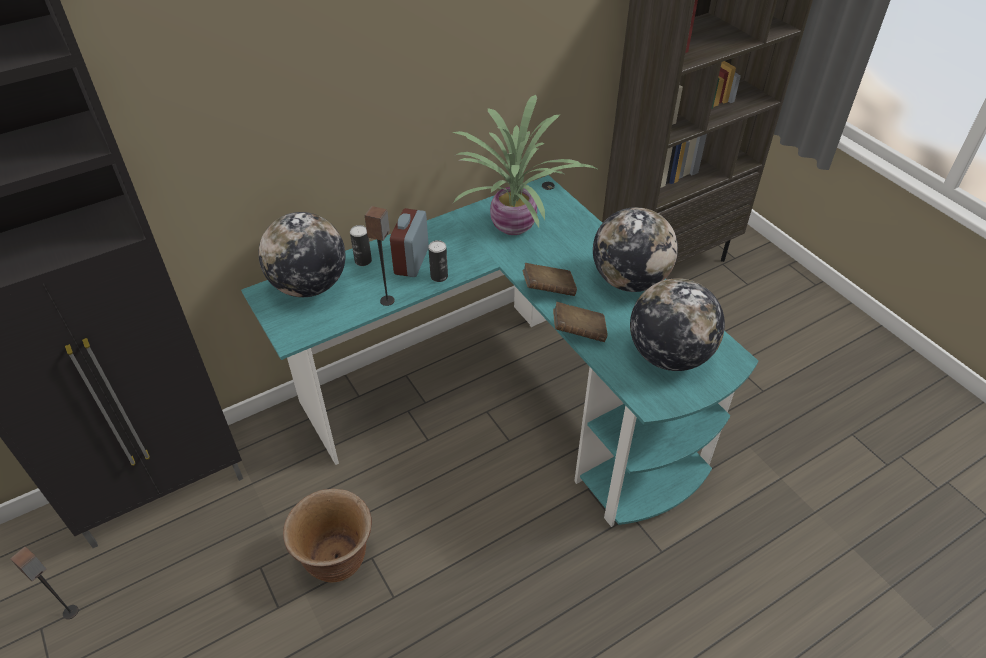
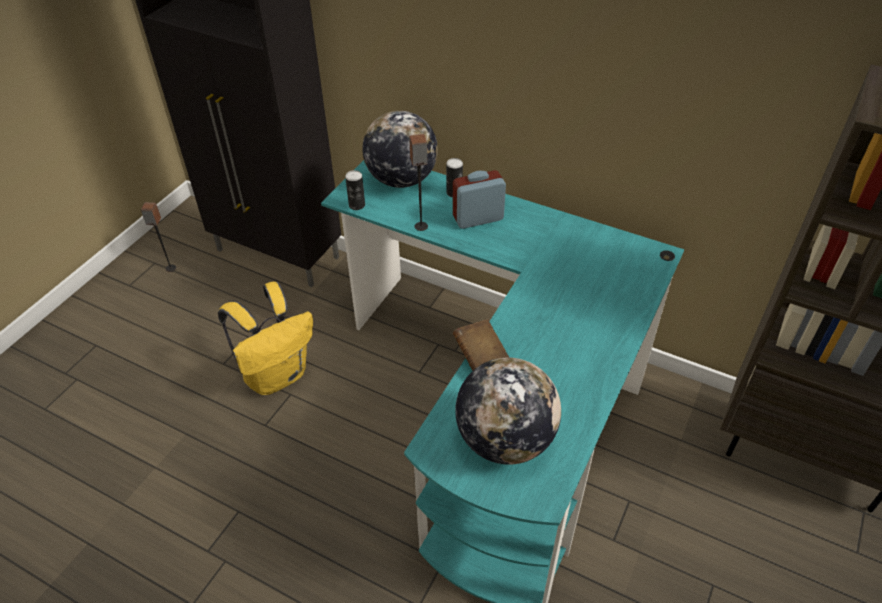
camera: 60 degrees right, 0 degrees up
brown planter [283,489,372,582] -> yellow backpack [218,282,313,395]
can [428,240,448,282] -> can moved to [345,170,365,210]
potted plant [452,95,599,235] -> none
brown book [522,263,577,296] -> none
globe [593,207,678,292] -> none

